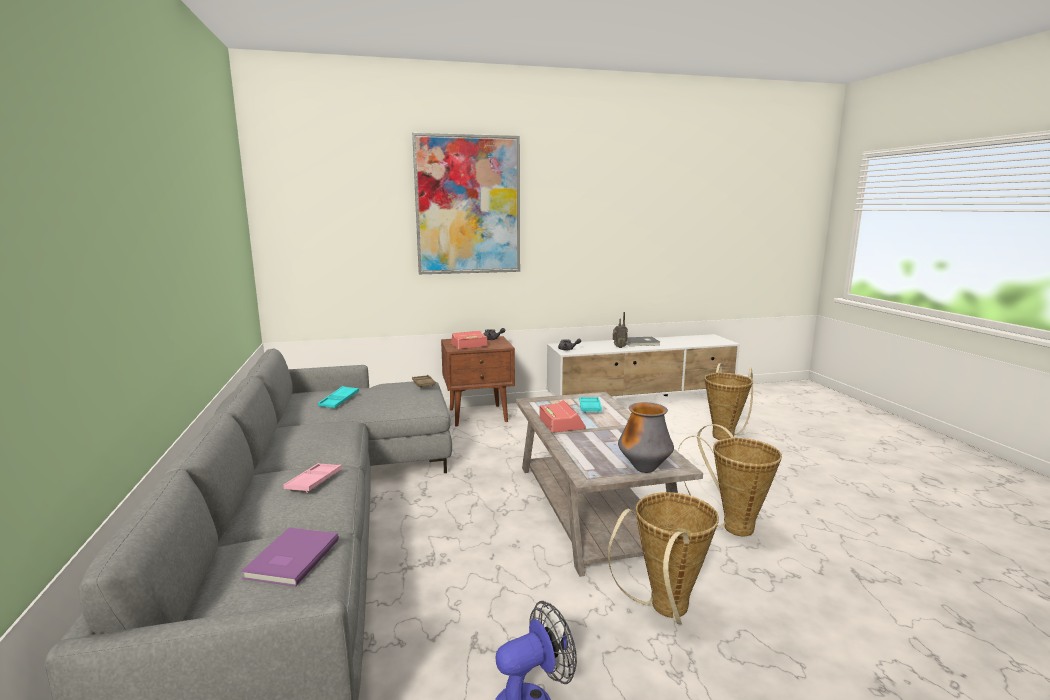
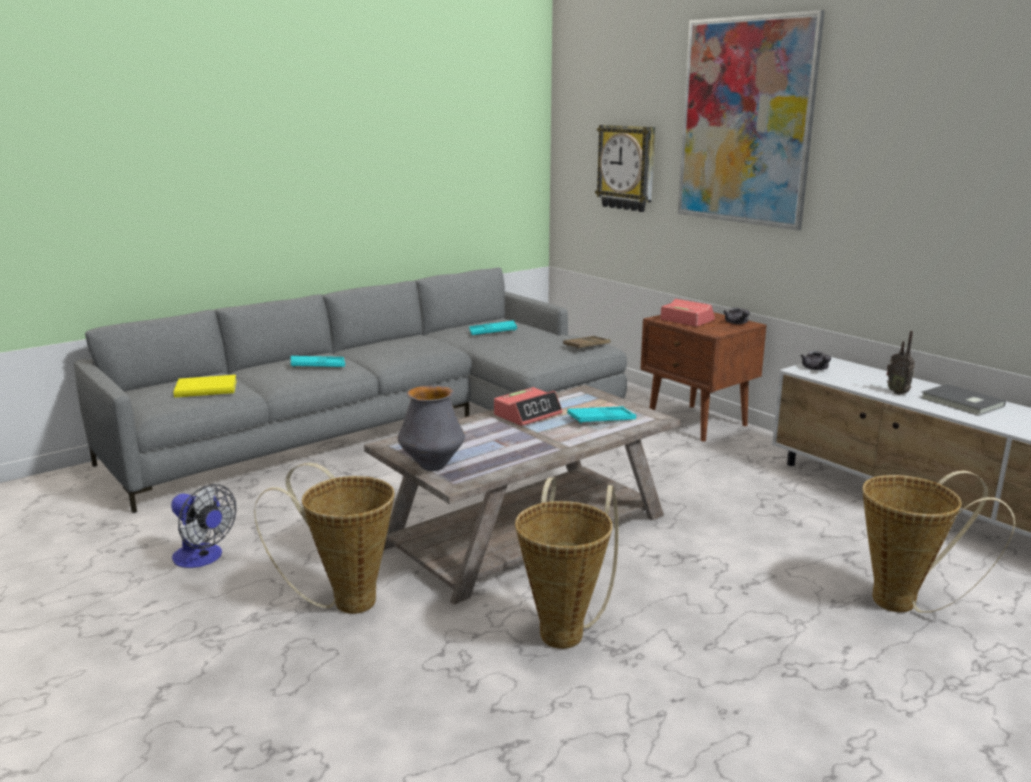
camera: 65 degrees right, 5 degrees up
purple book [241,527,339,587] -> yellow book [173,375,237,397]
pink tray [283,463,342,493] -> turquoise tray [291,356,345,368]
none -> wall clock [595,125,655,212]

